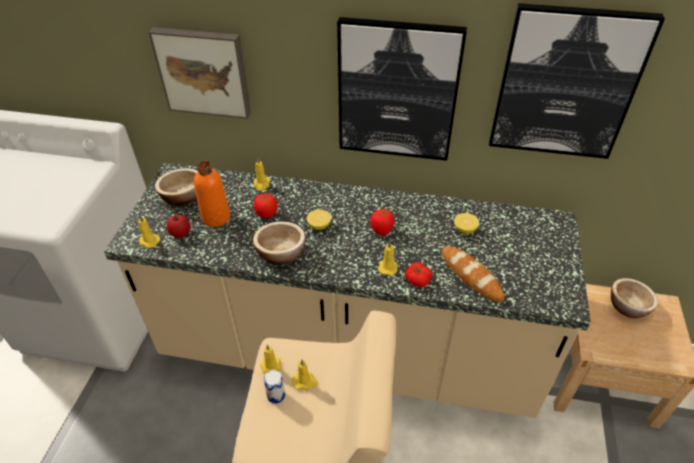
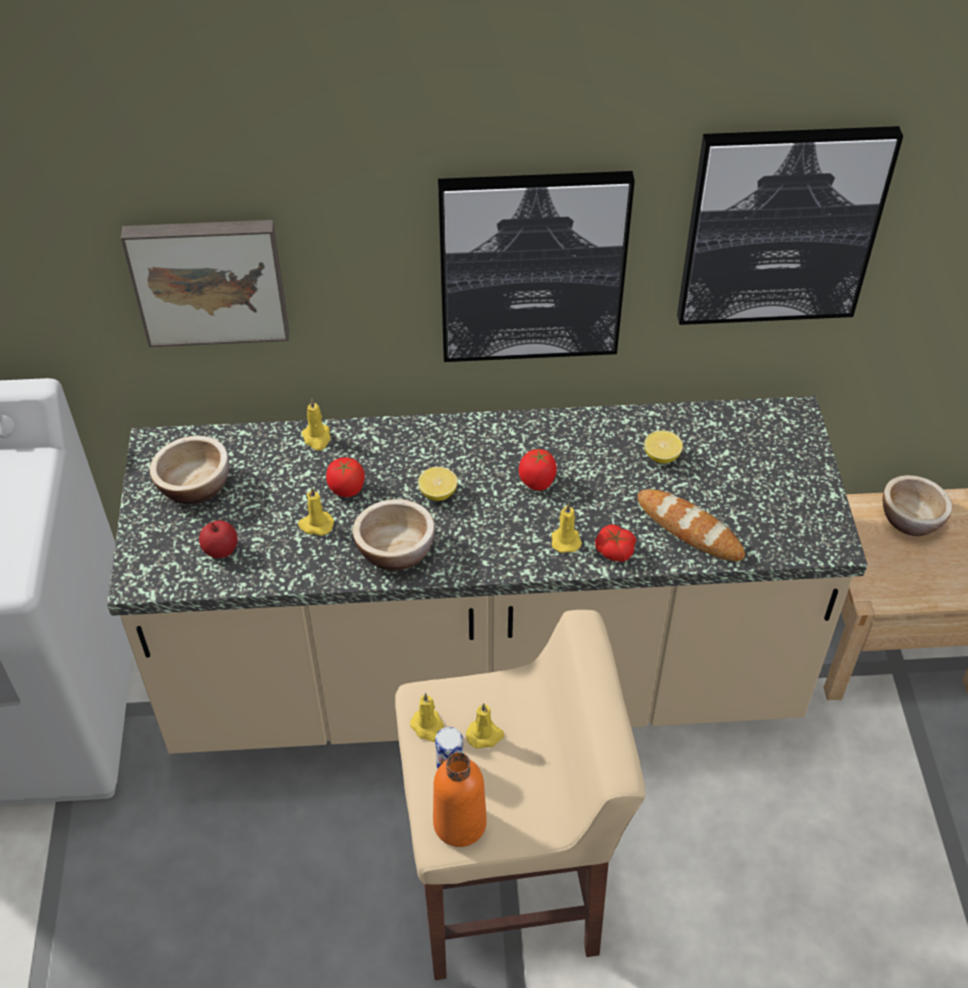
camera: 15 degrees left, 5 degrees up
yellow candle [138,215,160,248] -> yellow candle moved to [298,487,334,536]
orange bottle [194,160,230,227] -> orange bottle moved to [433,752,487,847]

